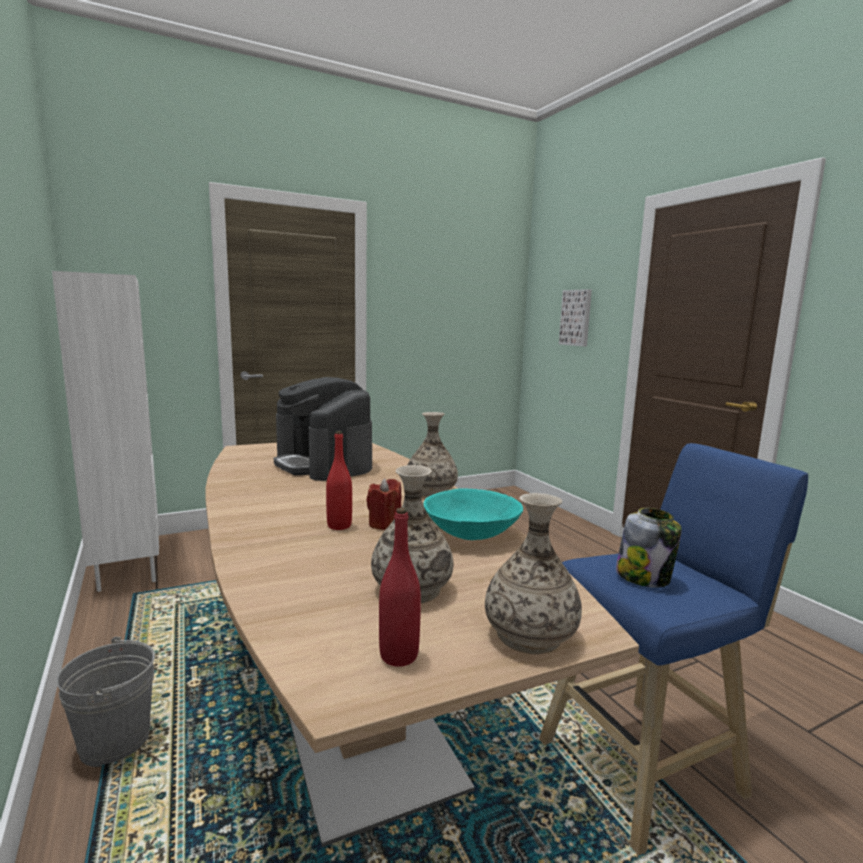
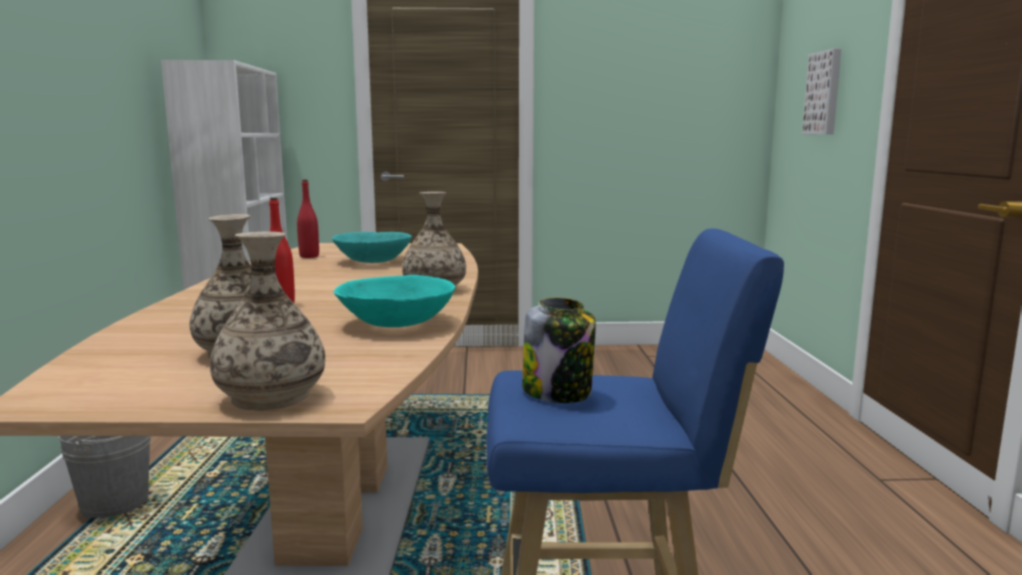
camera: 25 degrees right, 0 degrees up
coffee machine [274,377,372,481] -> turquoise bowl [332,232,412,263]
red candle [366,478,402,530] -> none
red bottle [379,508,421,667] -> red bottle moved to [297,180,319,258]

